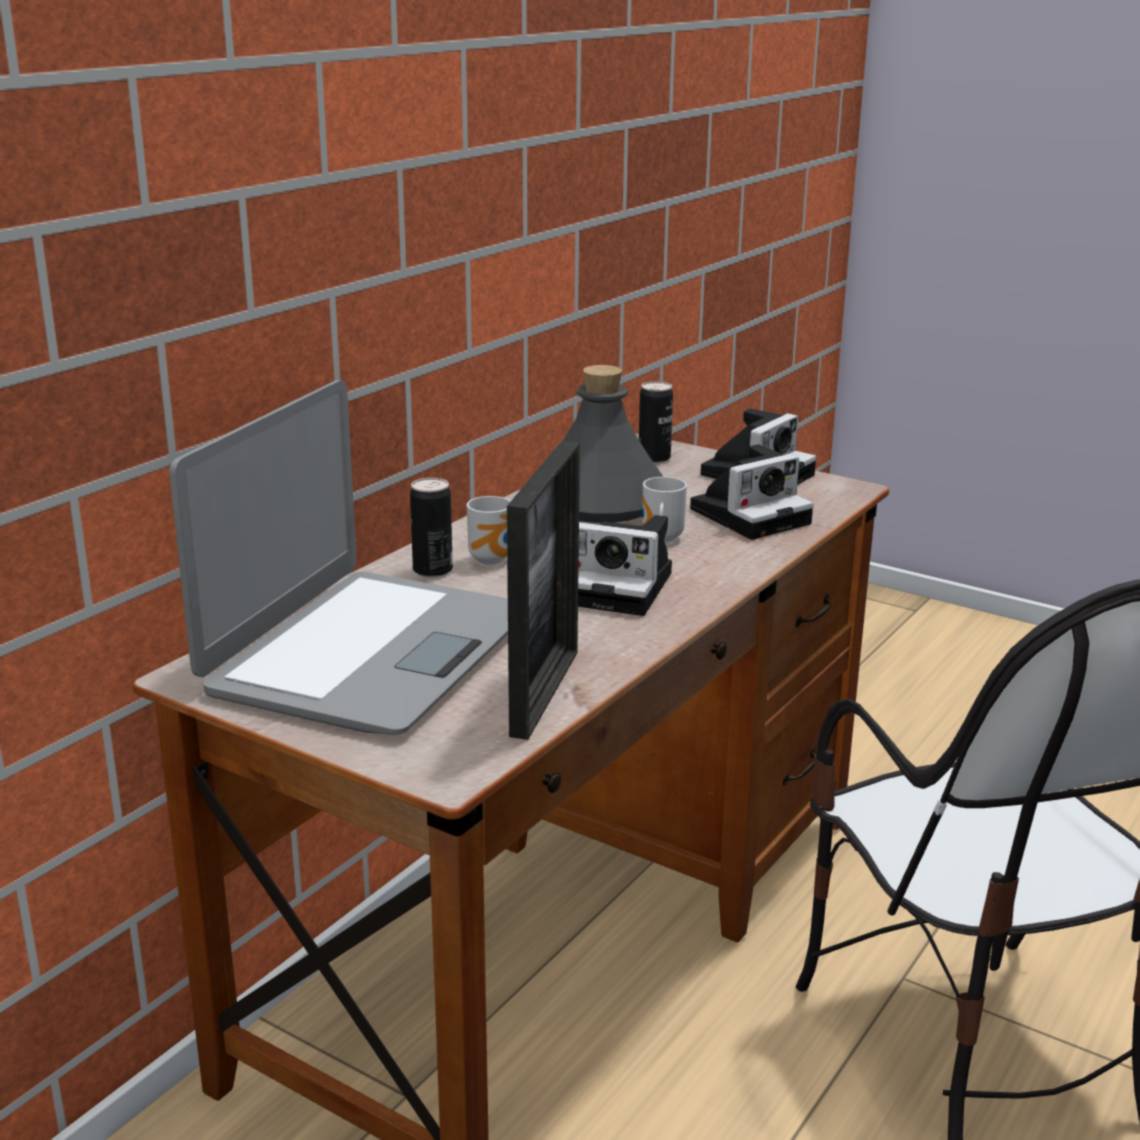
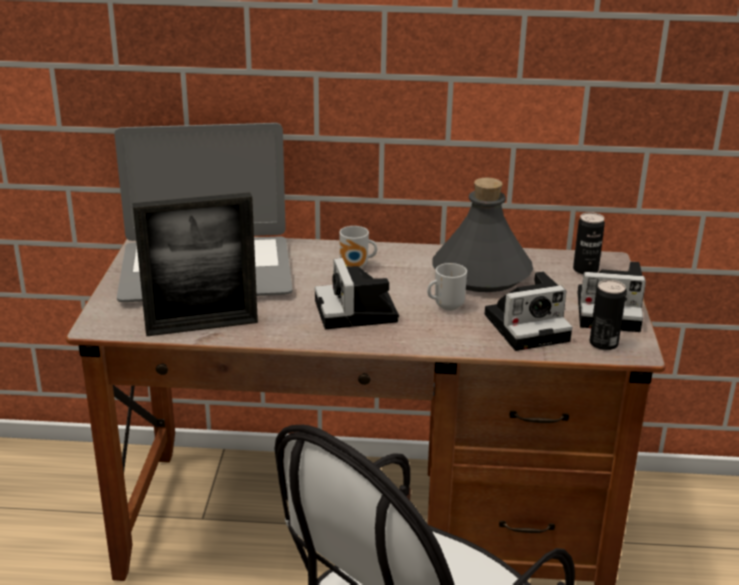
camera: 60 degrees right, 5 degrees up
can [410,478,453,577] -> can moved to [590,280,626,350]
camera [690,444,814,540] -> camera turned 45 degrees counterclockwise [485,272,572,351]

